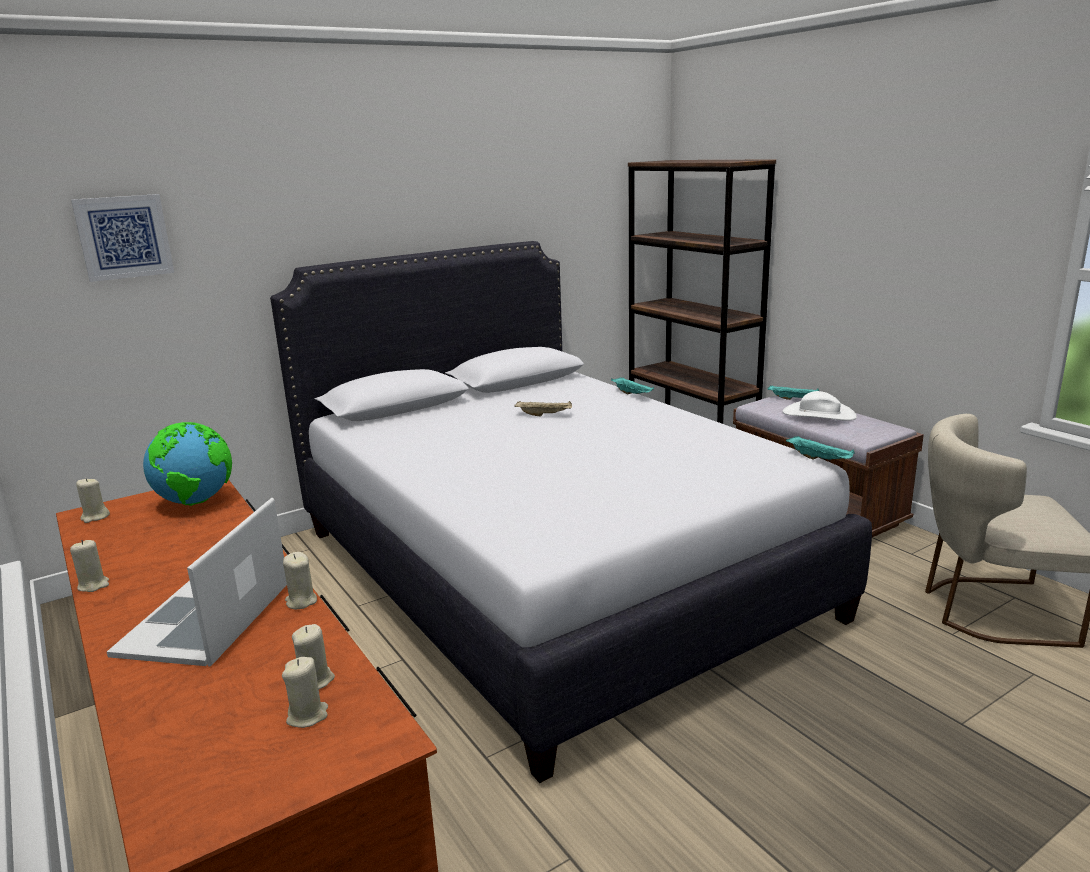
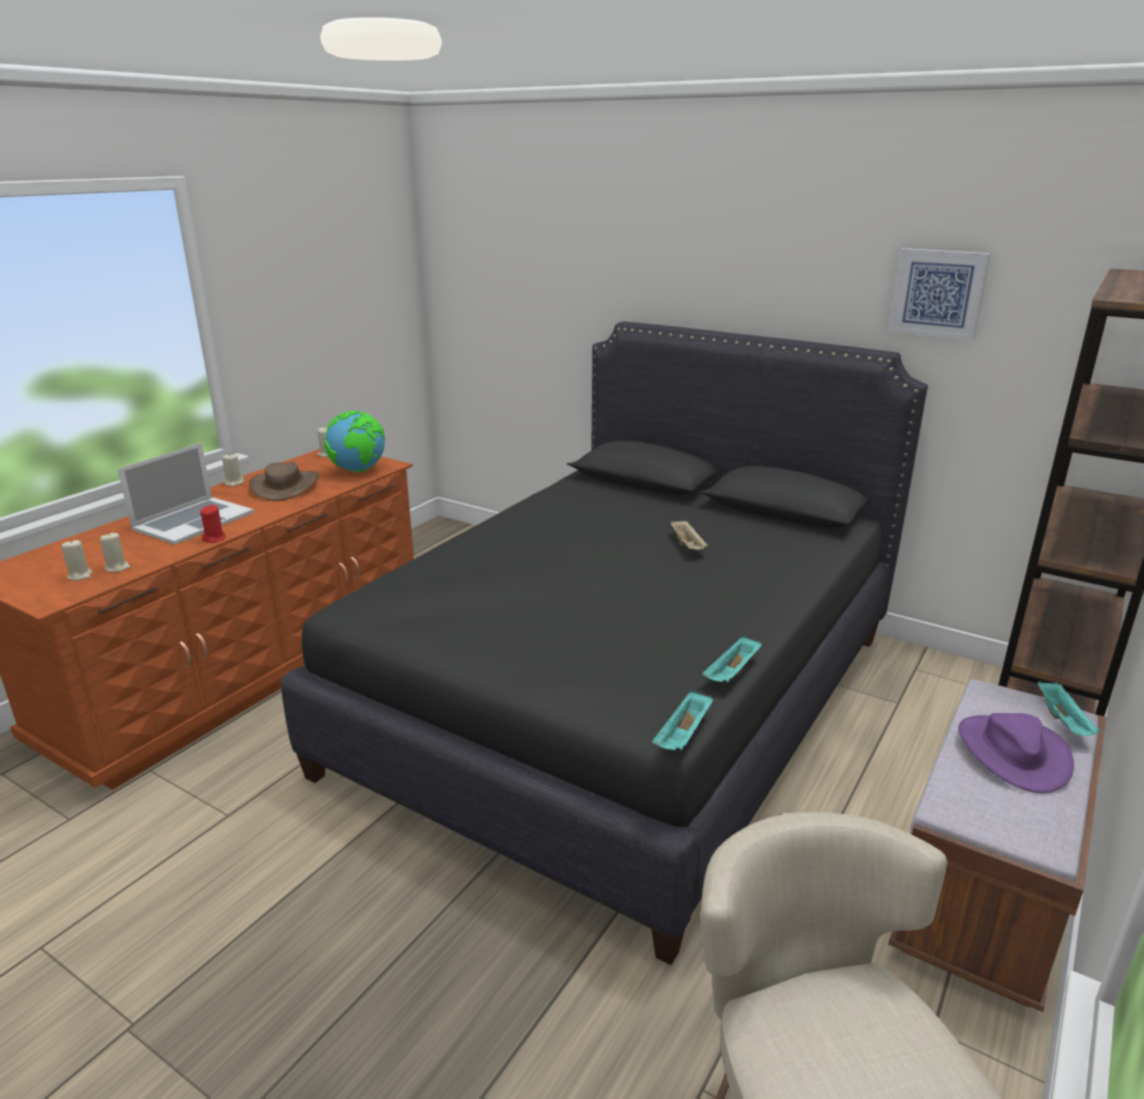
camera: 65 degrees right, 5 degrees up
picture [71,194,174,282] -> picture moved to [889,248,990,340]
laptop [107,498,287,666] -> laptop turned 135 degrees clockwise [118,443,254,545]
white bed [270,241,872,783] -> black bed [281,321,928,965]
beige candle [283,552,317,609] -> red candle [200,505,226,543]
turquoise tray [611,377,654,394] -> turquoise tray moved to [702,635,762,682]
white hat [782,391,857,421] -> purple hat [958,713,1074,793]
none -> brown hat [249,462,319,501]

